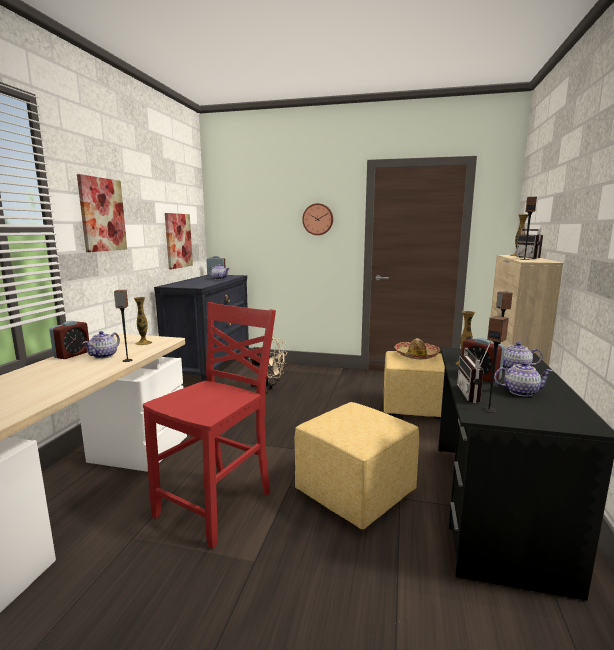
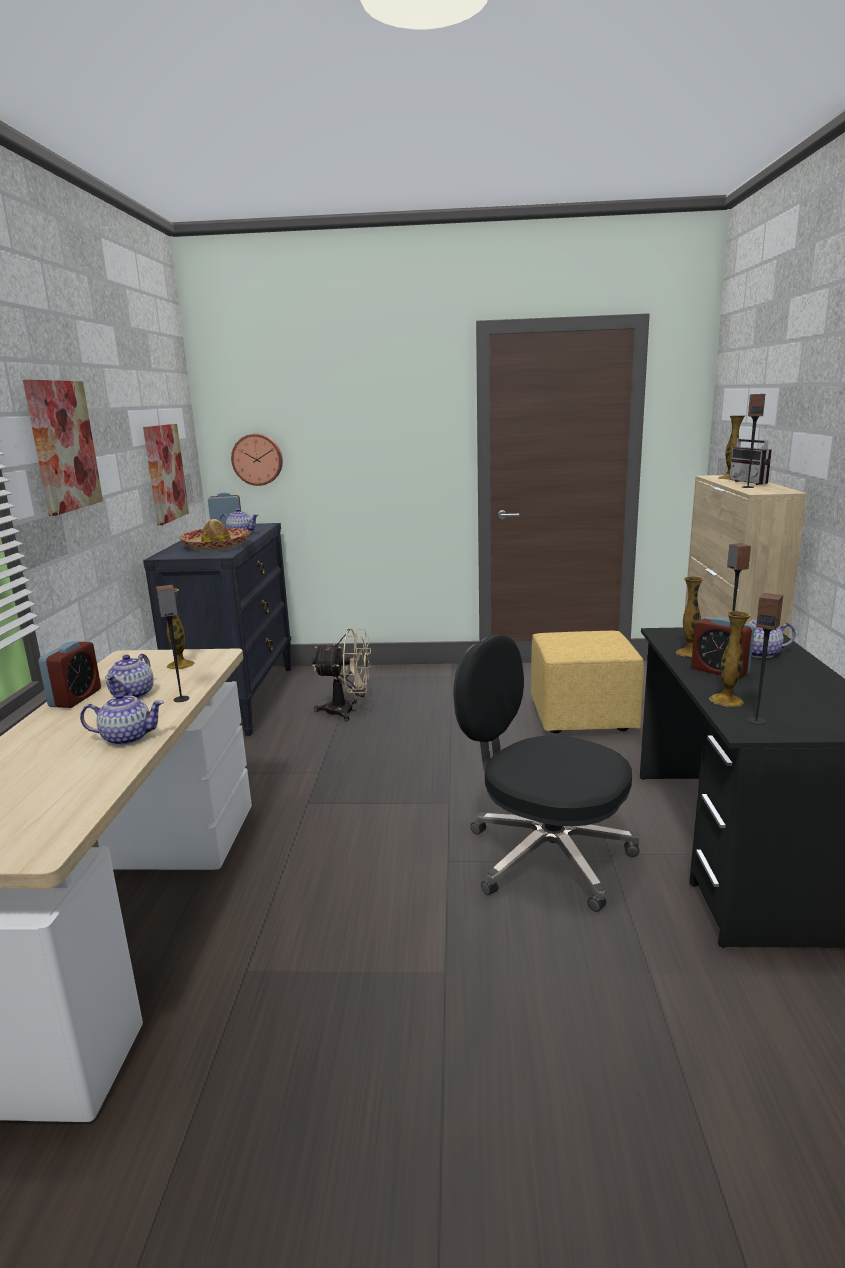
camera: 10 degrees left, 5 degrees up
red chair [143,302,276,549] -> none
yellow ottoman [294,402,419,529] -> black office chair [453,635,640,912]
wall clock [302,203,333,235] -> wall clock moved to [231,434,283,486]
hat [394,338,440,360] -> hat moved to [179,519,251,550]
radio [457,342,491,403] -> vase [709,611,751,706]
teapot [494,362,553,396] -> teapot moved to [80,693,164,746]

